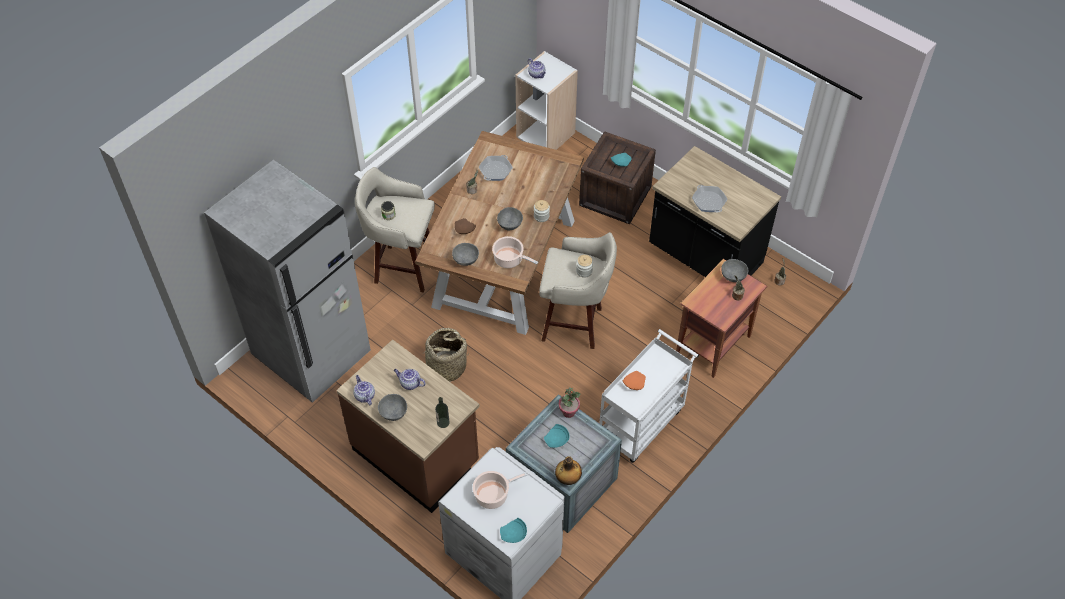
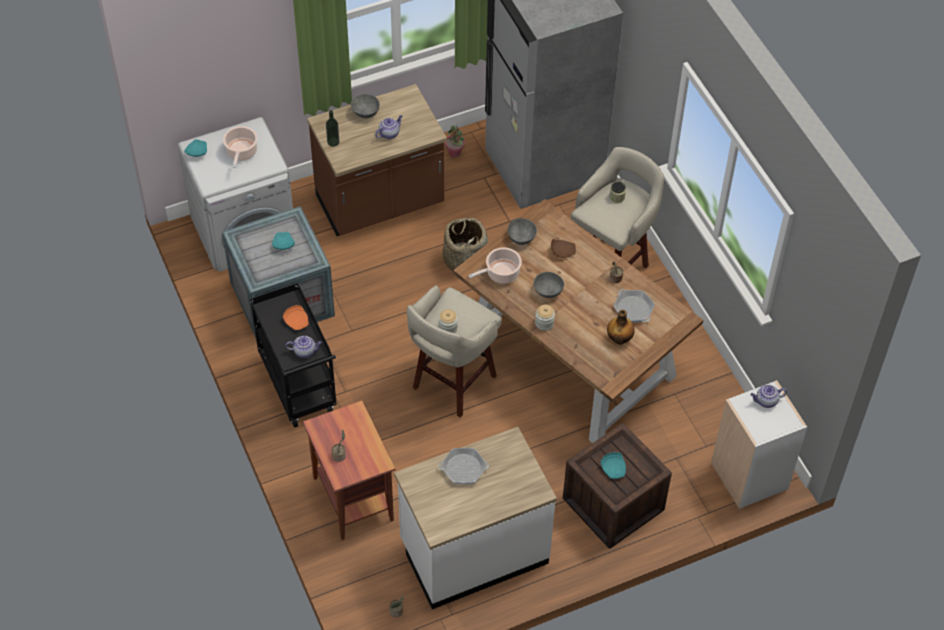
camera: 115 degrees right, 0 degrees up
teapot [353,375,375,405] -> teapot moved to [285,336,323,358]
bottle [555,456,582,485] -> bottle moved to [607,310,635,345]
potted plant [559,387,580,418] -> potted plant moved to [445,125,465,157]
white cart [599,329,699,463] -> black cart [250,283,337,428]
black counter [649,146,781,277] -> white counter [394,427,557,609]
grey bowl [721,259,748,282] -> none

